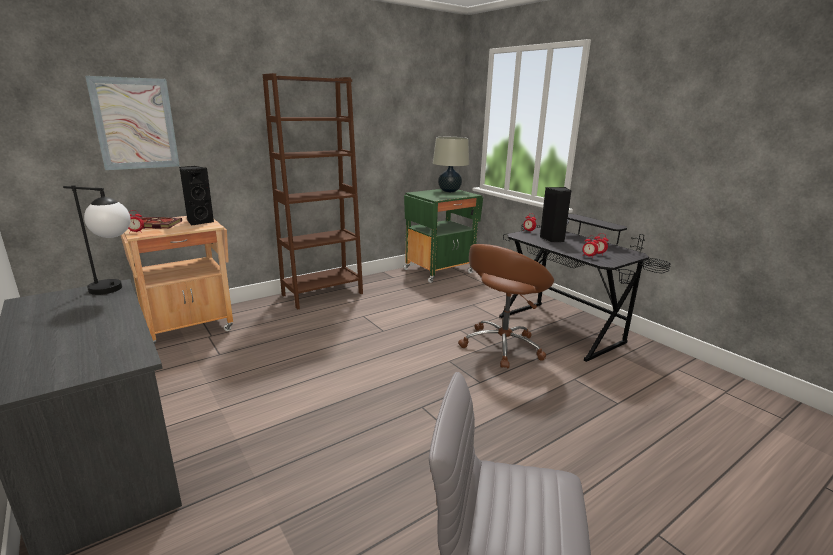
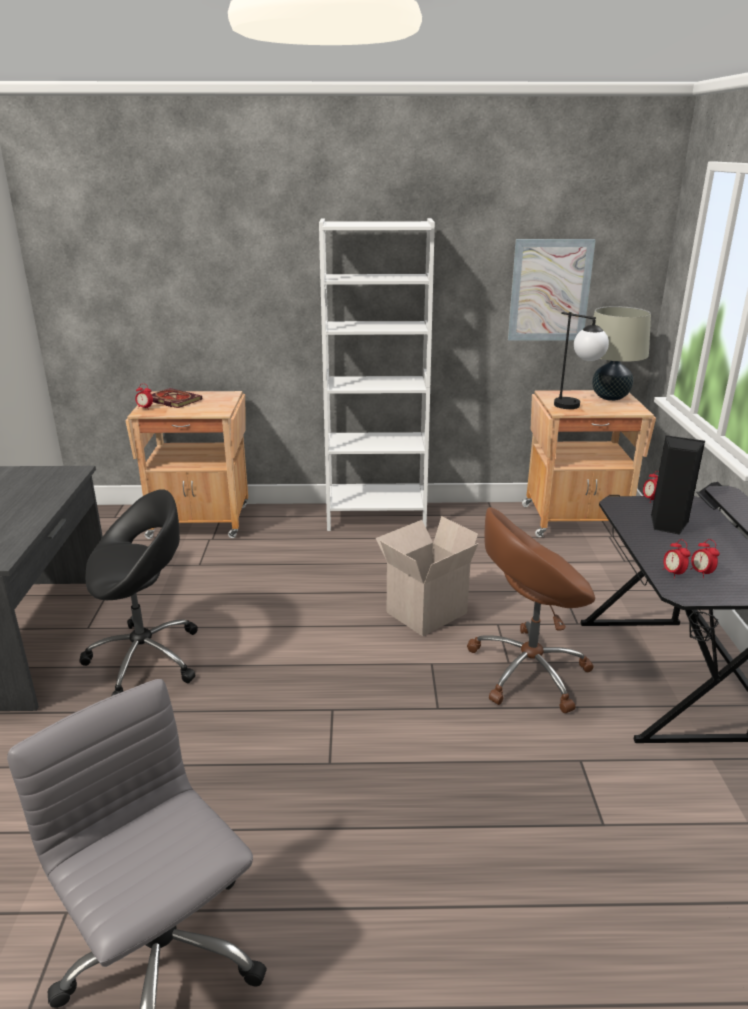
camera: 35 degrees right, 5 degrees up
table lamp [63,185,131,295] -> table lamp moved to [554,312,609,409]
picture [85,76,180,170] -> picture moved to [508,239,596,341]
black speaker [179,166,214,226] -> none
brown bookcase [263,73,363,310] -> white bookcase [319,218,435,531]
green cart [403,189,483,283] -> brown cart [522,390,656,537]
none -> black office chair [80,489,198,696]
none -> cardboard box [376,516,478,636]

